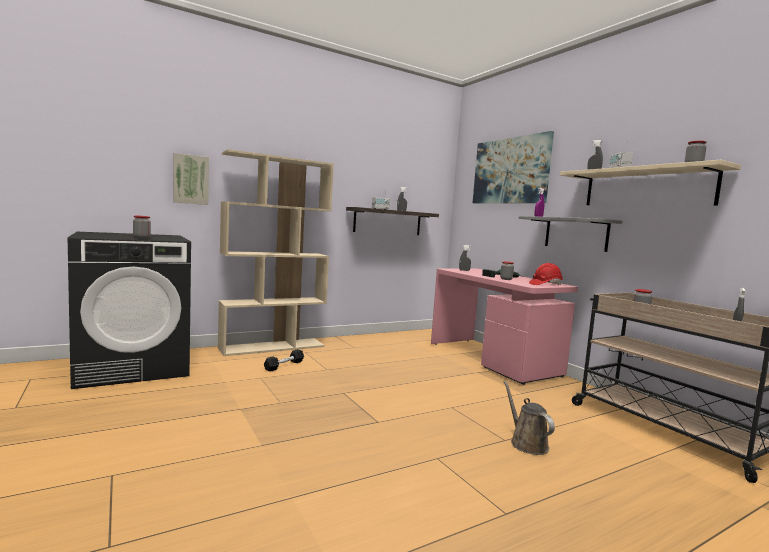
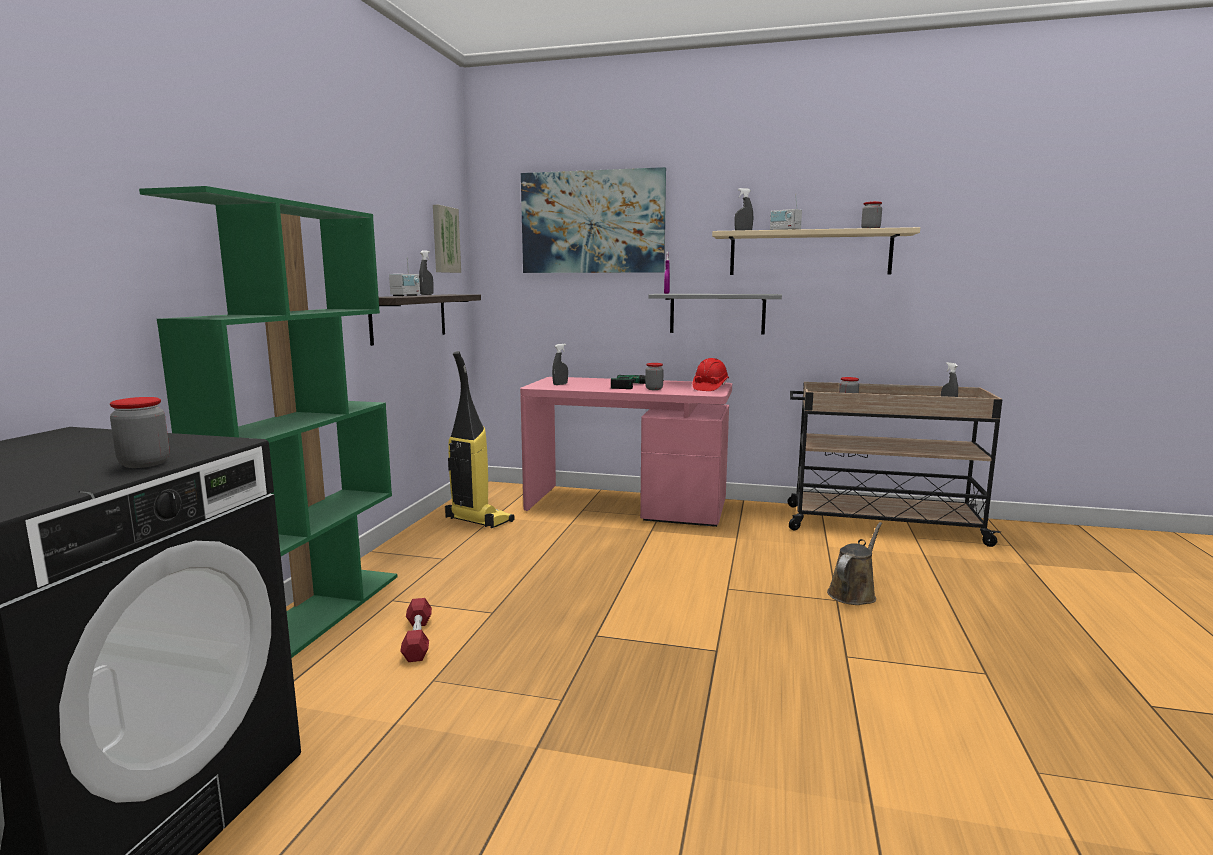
camera: 45 degrees left, 5 degrees up
picture [173,153,209,205] -> picture moved to [433,205,461,273]
beige bookcase [218,149,334,356] -> green bookcase [139,186,398,658]
black dumbbell [264,349,304,372] -> red dumbbell [400,598,432,662]
brown watering can [503,381,555,455] -> brown watering can turned 105 degrees clockwise [827,522,882,605]
none -> vacuum cleaner [445,351,515,528]

